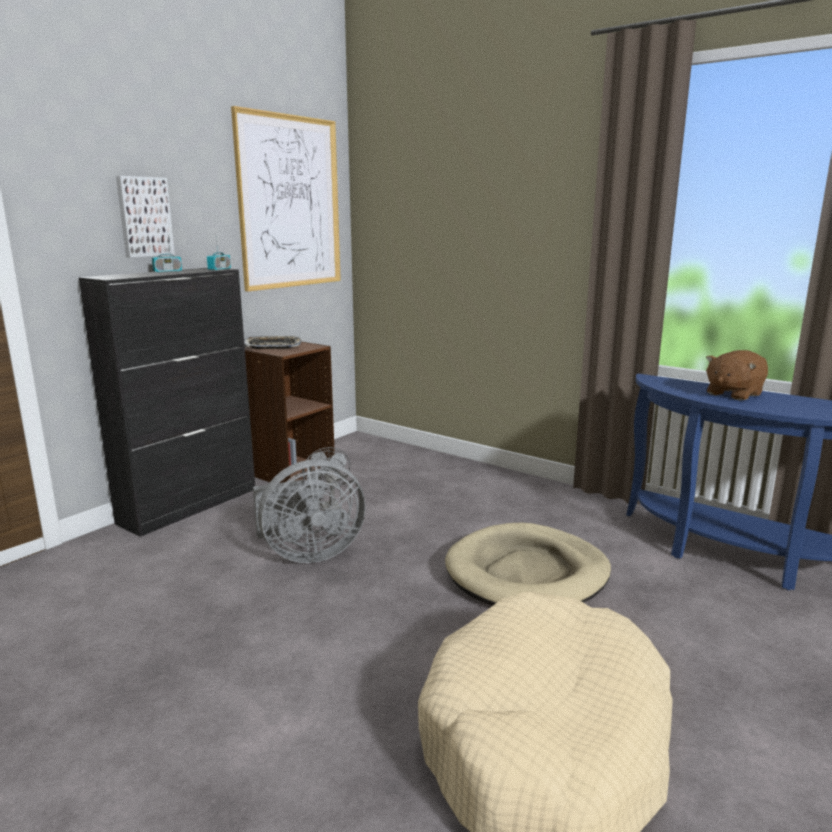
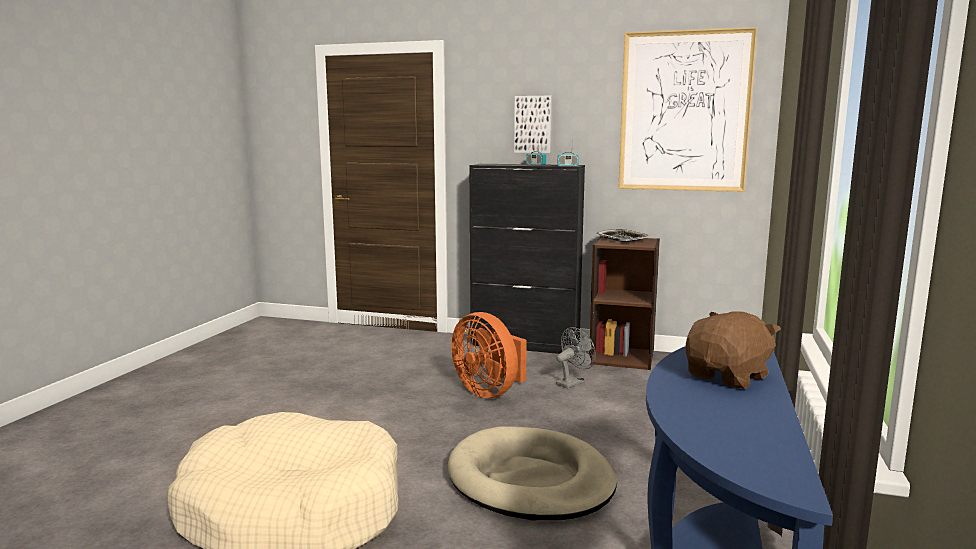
camera: 70 degrees right, 5 degrees down
grey fan [253,459,366,563] -> orange fan [451,312,527,398]
brown plush toy [706,350,768,401] -> brown plush toy turned 105 degrees clockwise [686,312,781,389]

